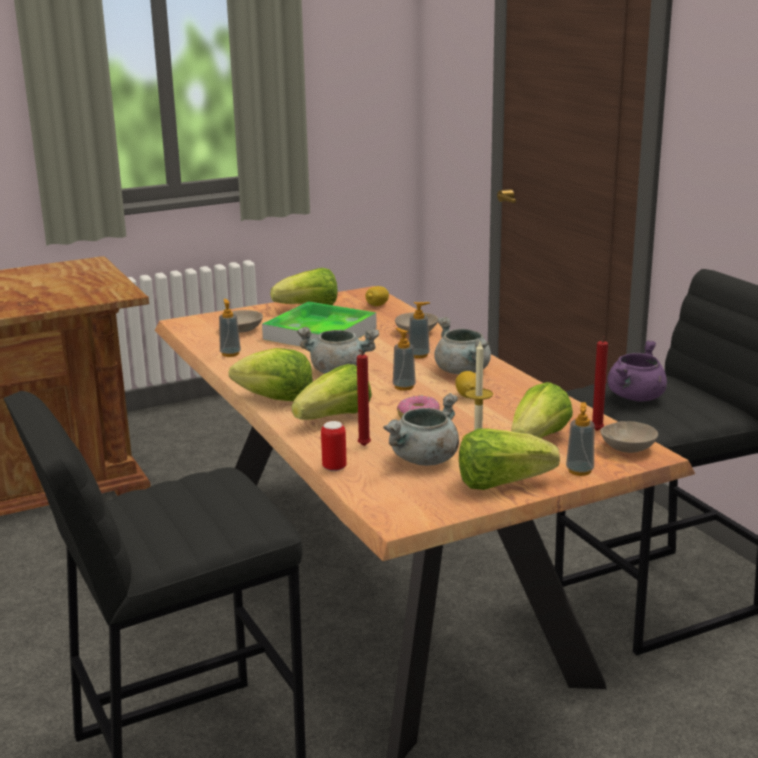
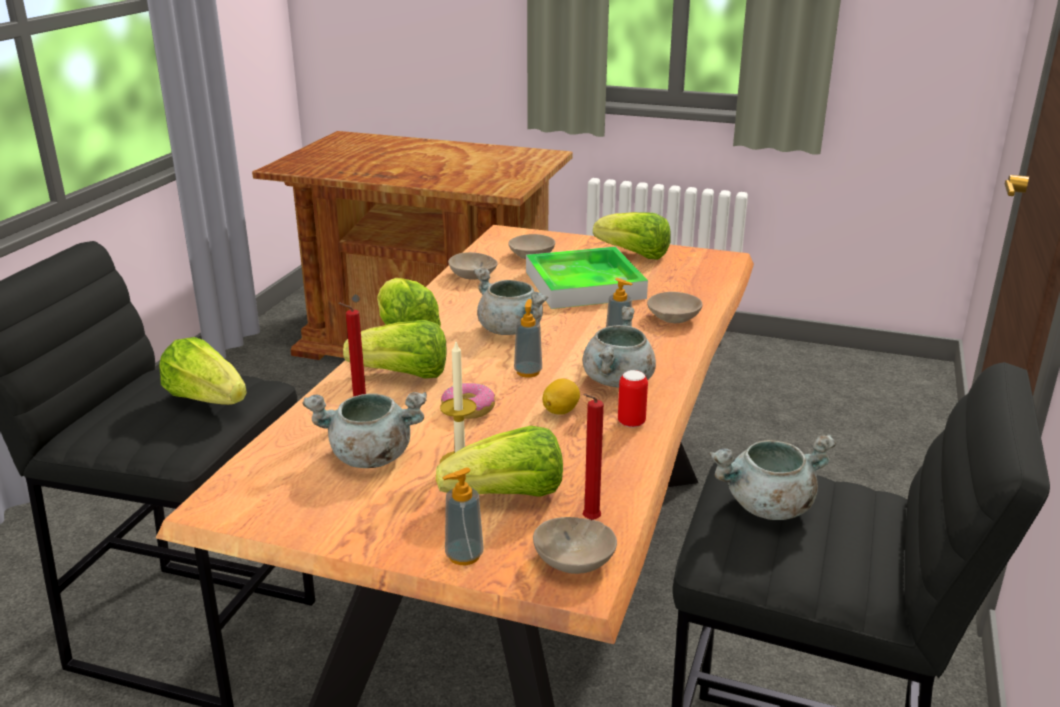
camera: 45 degrees right, 5 degrees up
soap dispenser [219,299,241,357] -> beige bowl [448,252,498,280]
can [321,421,347,471] -> can moved to [618,370,648,428]
lemon [365,286,389,306] -> none
lettuce [459,428,560,490] -> lettuce moved to [159,337,247,405]
purple cooking pot [607,340,667,401] -> grey cooking pot [709,434,836,520]

